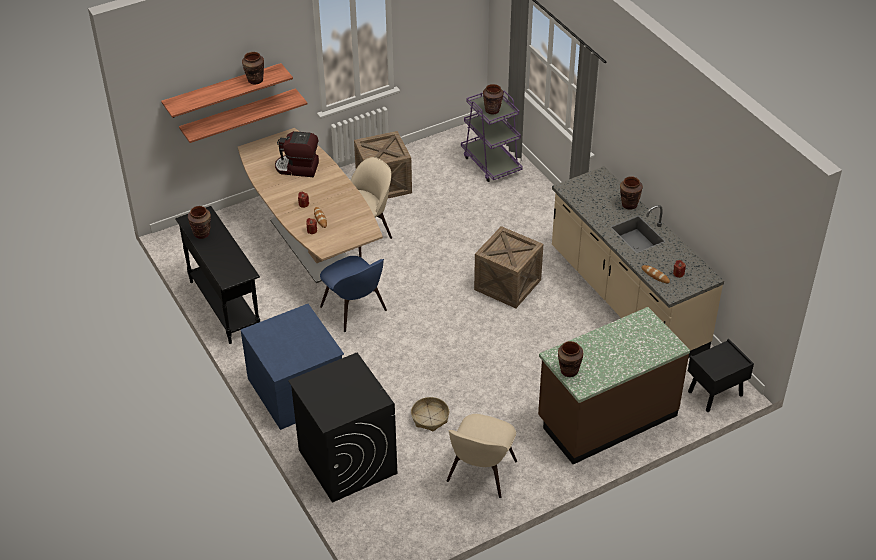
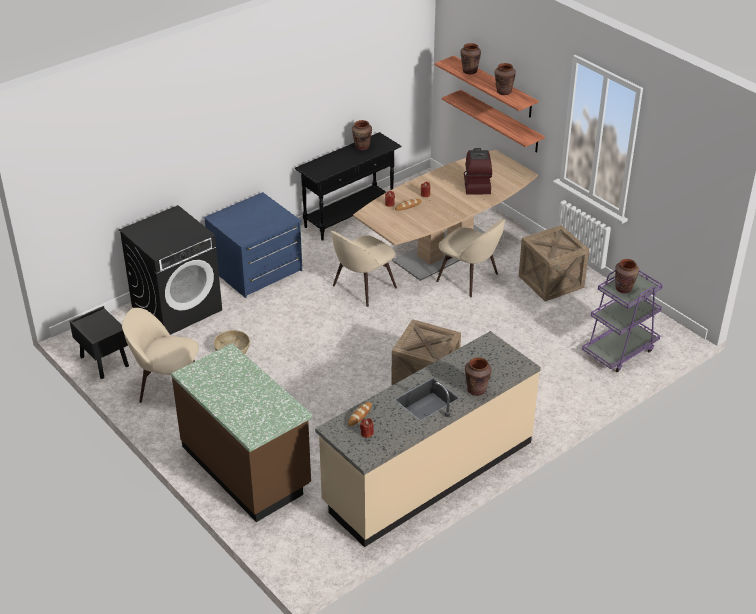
camera: 80 degrees right, 5 degrees down
blue chair [320,256,387,332] -> beige chair [331,231,397,307]
brown vase [558,341,583,377] -> brown vase moved to [461,43,481,74]
black nightstand [688,339,754,412] -> black nightstand moved to [70,306,129,379]

